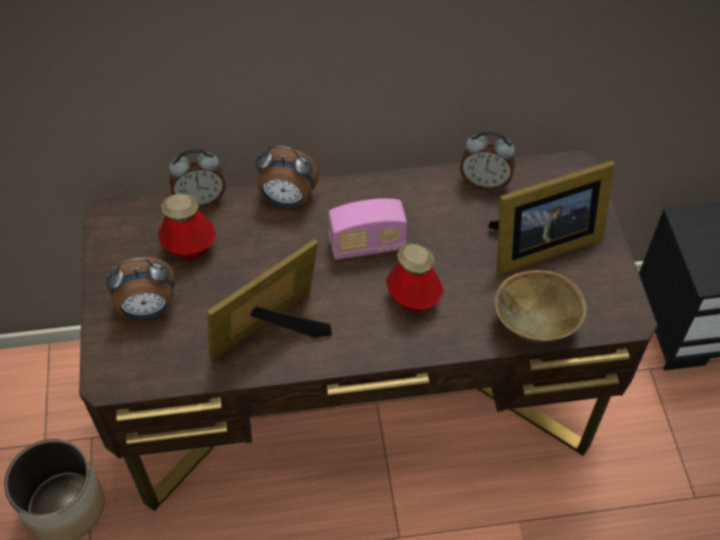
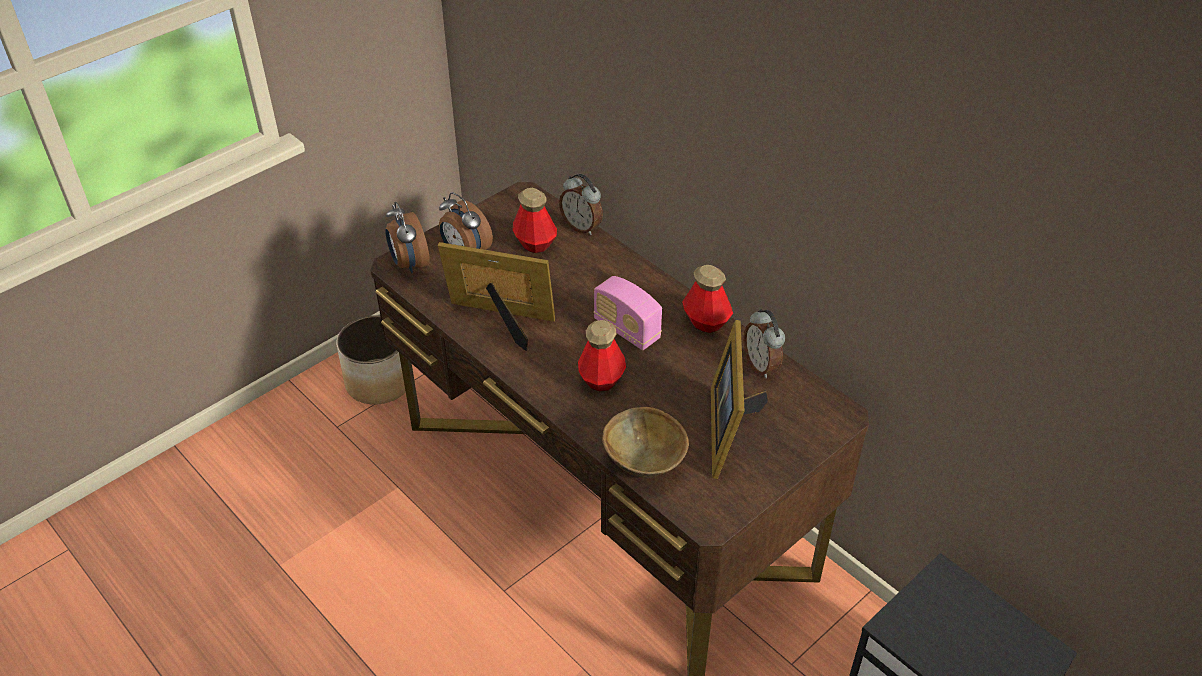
camera: 55 degrees right, 10 degrees down
alarm clock [255,146,319,207] -> alarm clock moved to [385,202,430,273]
picture frame [488,161,614,275] -> picture frame turned 60 degrees clockwise [711,320,768,479]
none -> bottle [682,265,733,333]

